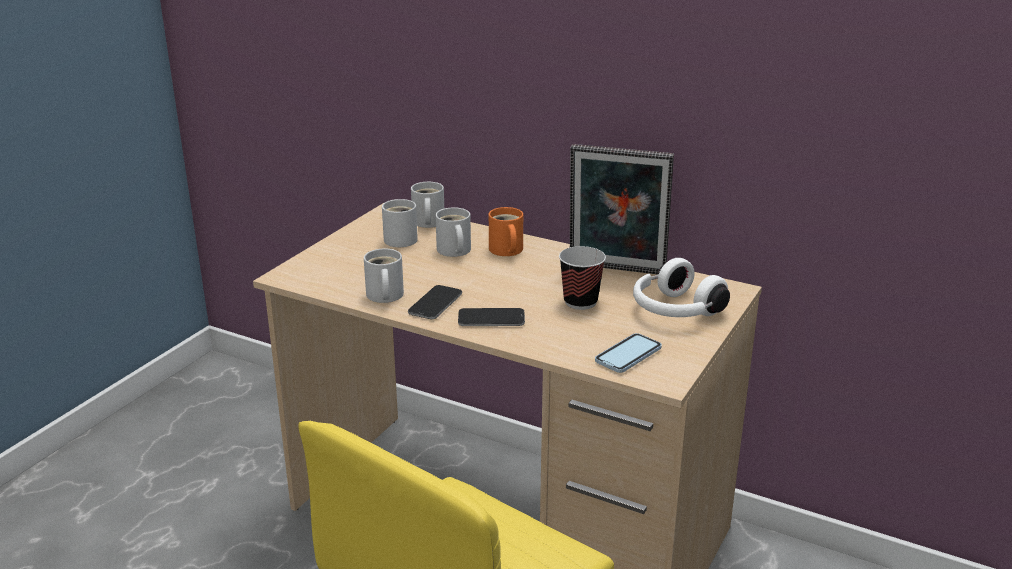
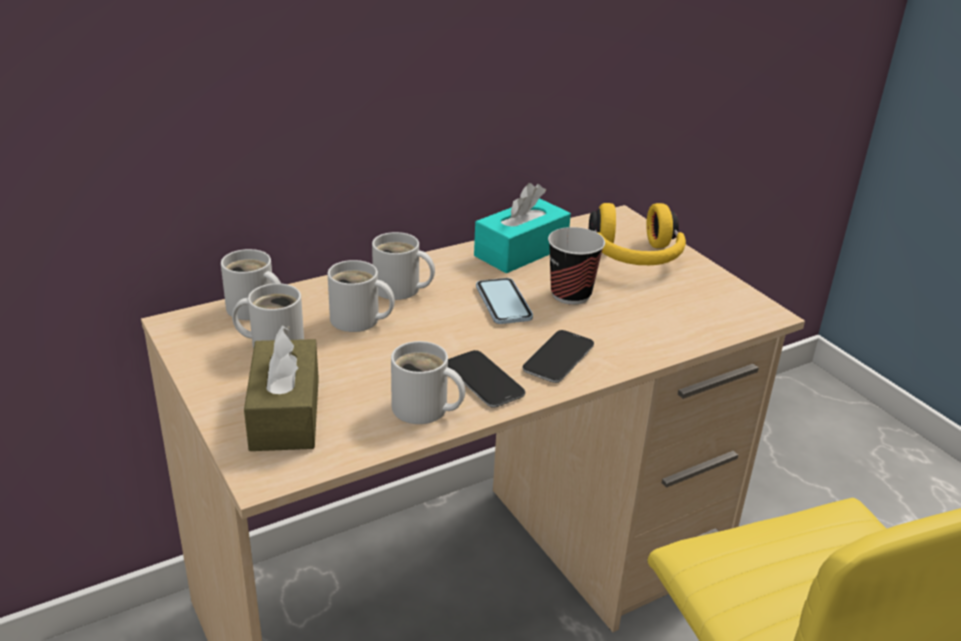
camera: 60 degrees left, 5 degrees up
orange mug [489,207,523,256] -> white mug [372,232,435,300]
picture frame [570,144,674,274] -> turquoise tissue box [474,183,571,274]
phone [595,333,662,373] -> phone moved to [476,278,533,324]
white headphones [633,258,730,317] -> yellow headphones [589,203,686,265]
none -> brown tissue box [244,325,319,451]

